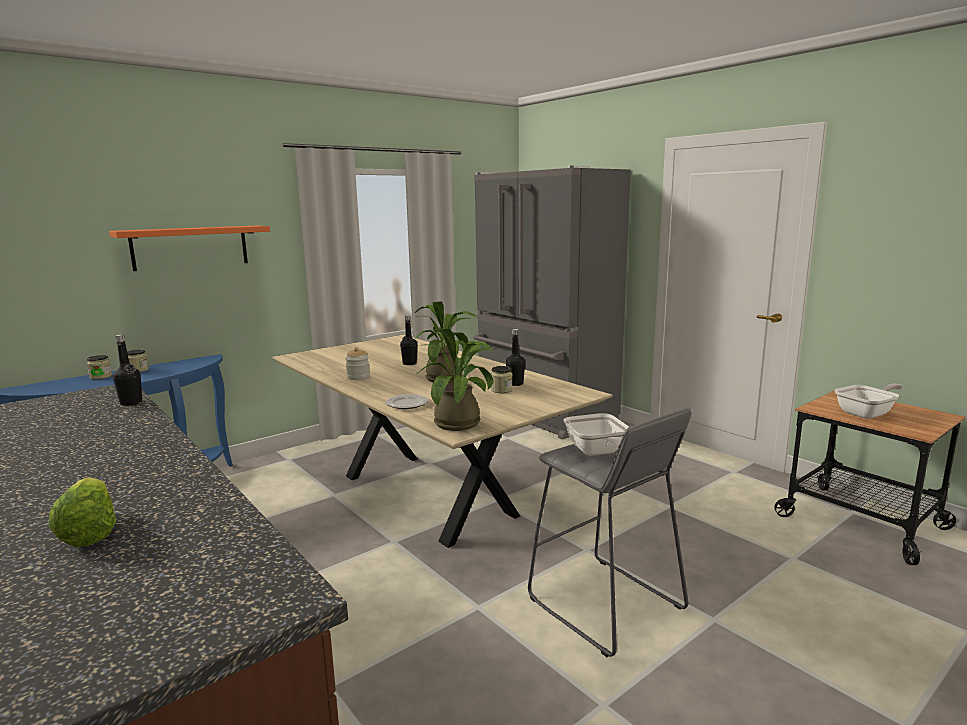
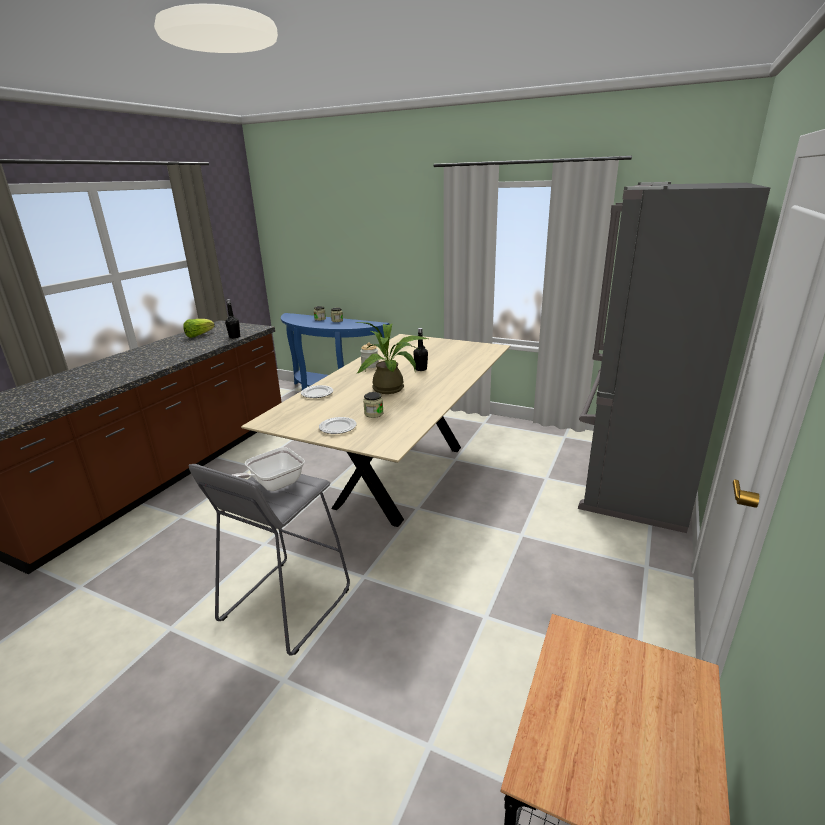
camera: 65 degrees right, 10 degrees up
lettuce [49,477,116,547] -> lettuce moved to [183,319,215,338]
orange shelf [109,226,270,271] -> none
potted plant [418,329,495,431] -> none
black bottle [506,329,525,386] -> none
frying pan [835,384,903,419] -> none
none -> plate [319,417,357,434]

